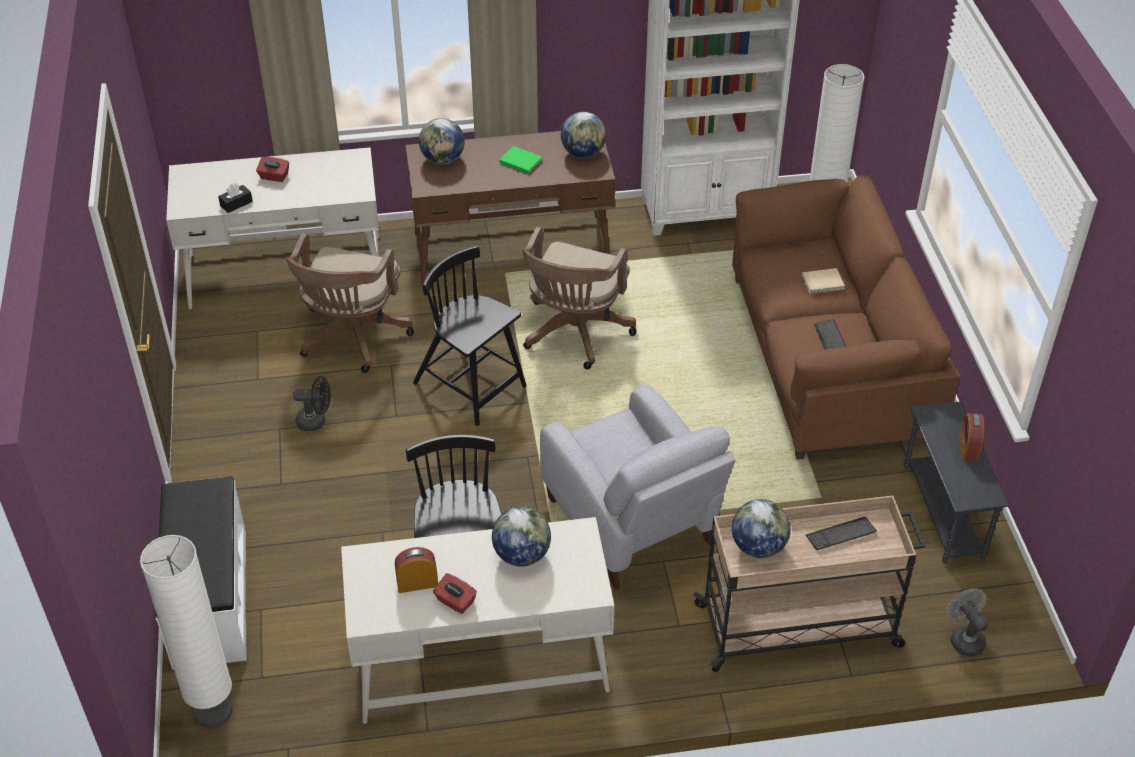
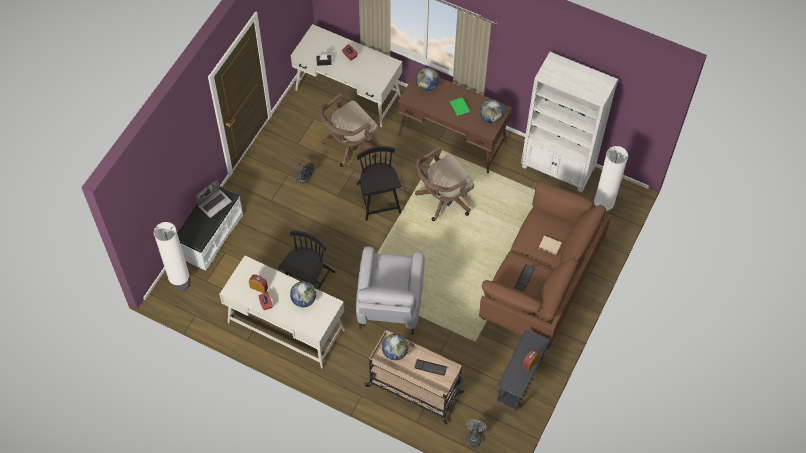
camera: 35 degrees right, 15 degrees up
none -> laptop [195,180,232,218]

